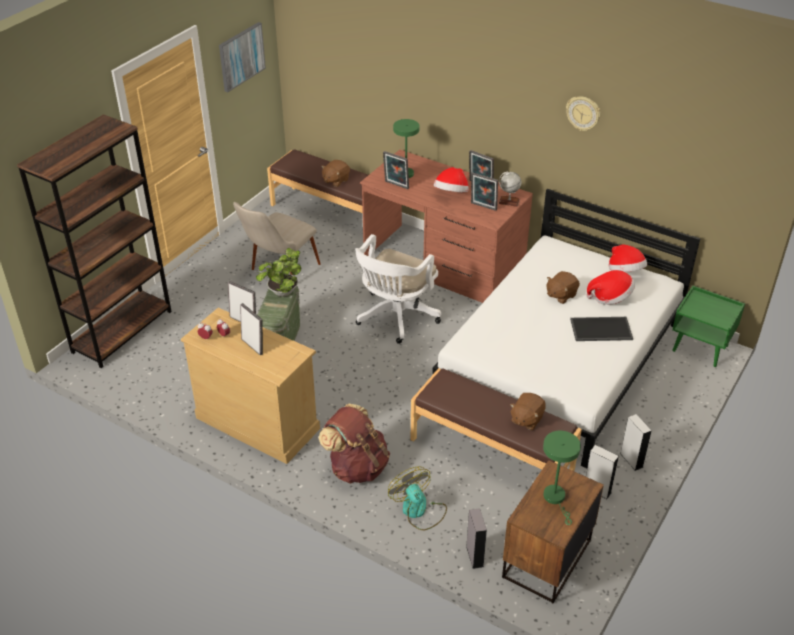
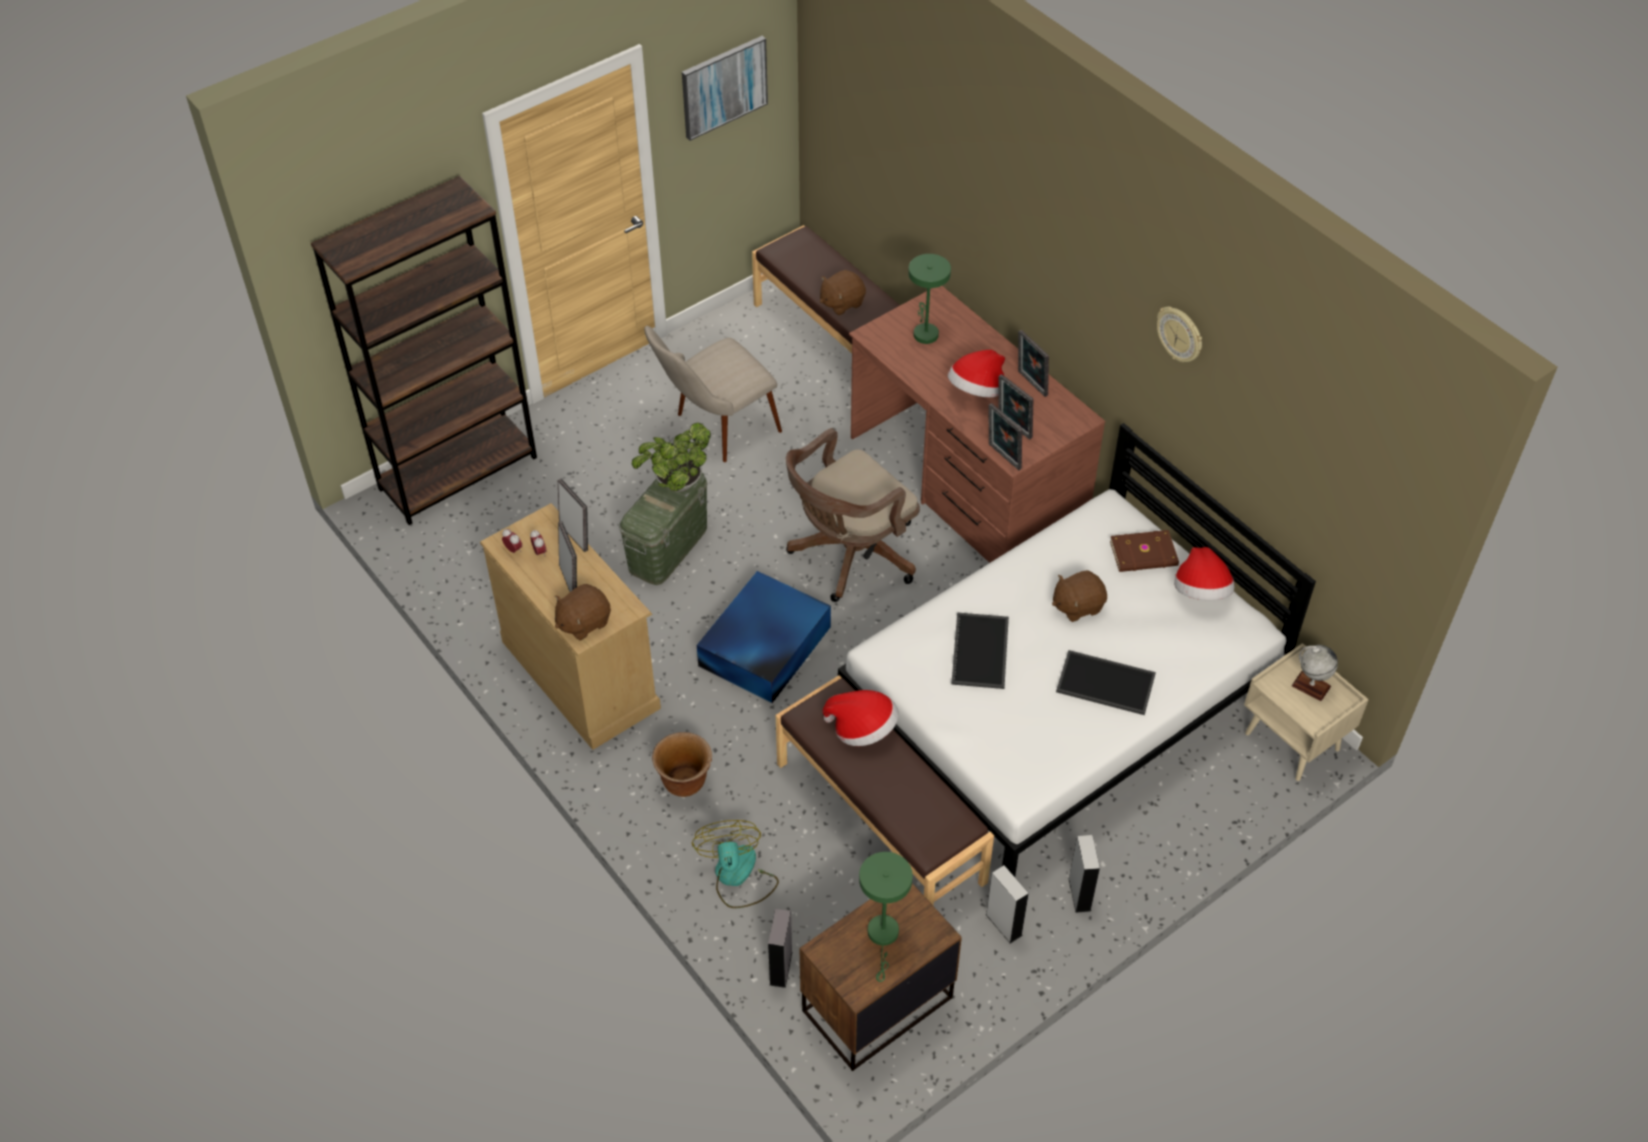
camera: 20 degrees right, 10 degrees up
brown backpack [318,403,390,484] -> brown planter [652,732,712,797]
white office chair [355,234,441,344] -> brown office chair [786,428,920,602]
picture frame [383,151,409,189] -> picture frame moved to [988,403,1022,470]
globe [499,172,521,207] -> globe moved to [1292,645,1338,701]
brown plush toy [510,393,546,430] -> brown plush toy moved to [555,584,611,641]
hat [586,270,635,305] -> hat moved to [823,690,899,746]
green nightstand [672,286,745,367] -> beige nightstand [1244,643,1369,781]
none -> blue storage box [697,571,831,703]
none -> tray [951,612,1009,689]
none -> brown book [1110,530,1179,572]

